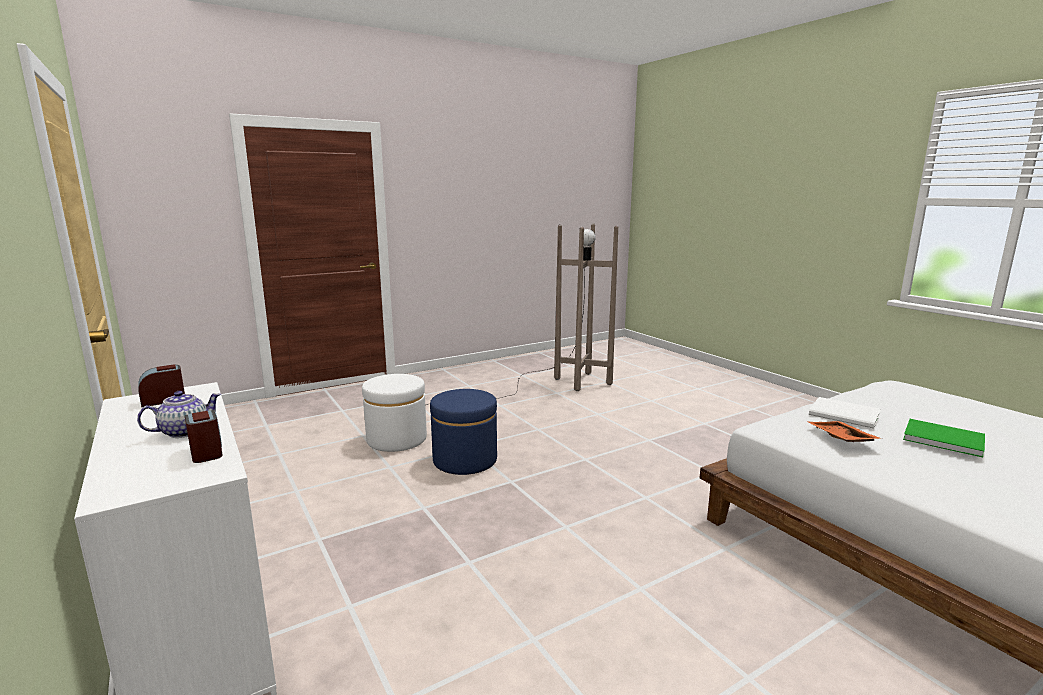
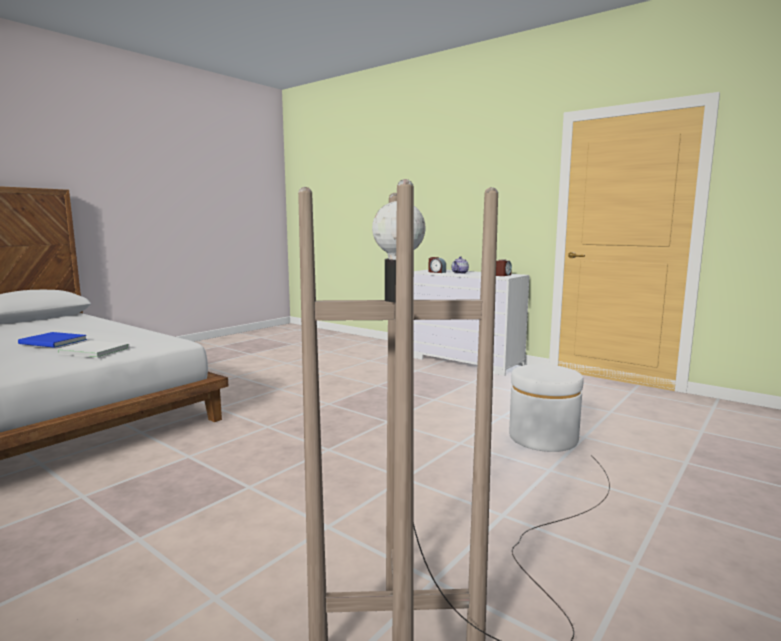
camera: 160 degrees right, 5 degrees down
blue ottoman [430,389,497,475] -> none
orange tray [809,421,882,442] -> none
green book [903,419,985,457] -> blue book [18,332,87,348]

